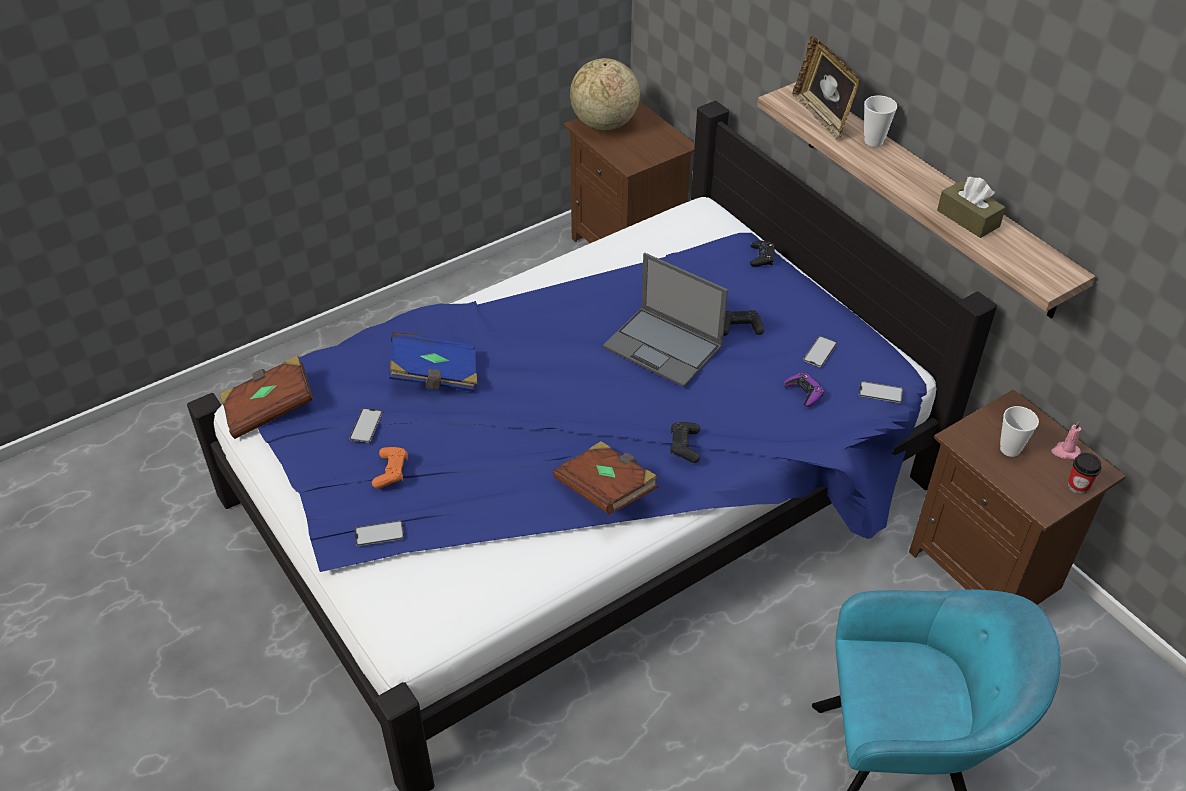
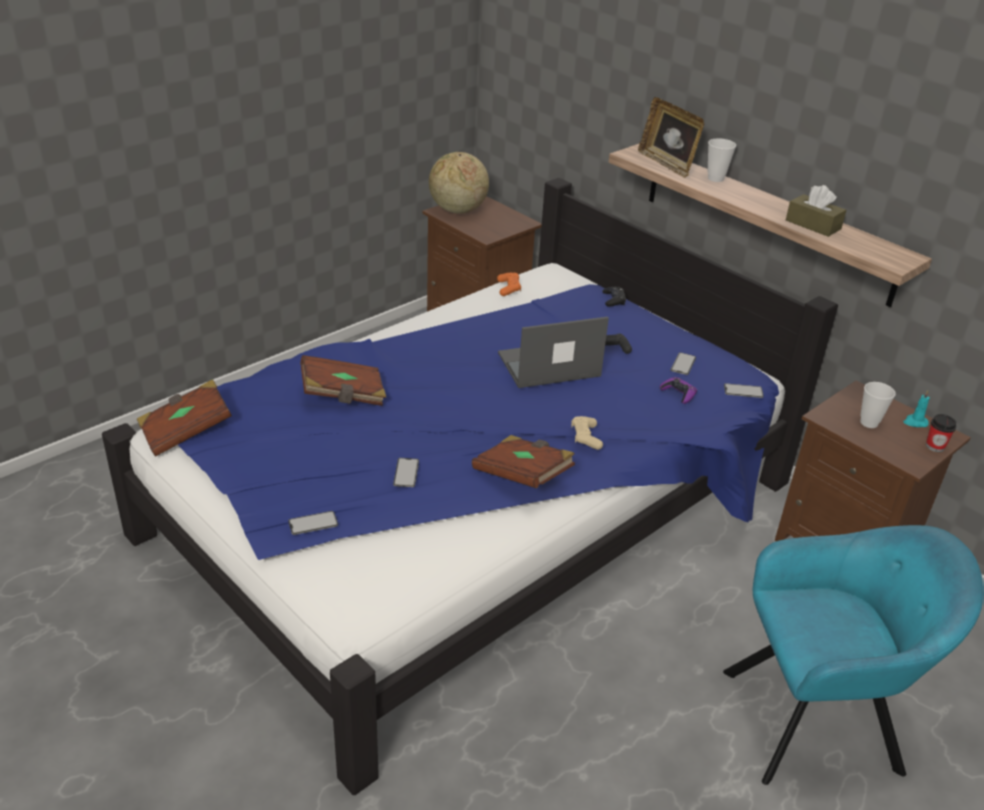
camera: 10 degrees left, 10 degrees down
phone [350,408,383,443] -> phone moved to [393,458,419,487]
orange game controller [372,447,408,489] -> orange game controller moved to [497,273,521,296]
blue book [389,331,478,392] -> brown book [300,355,386,406]
laptop [603,253,728,387] -> laptop turned 135 degrees clockwise [498,317,609,388]
black game controller [670,422,700,463] -> beige game controller [571,416,603,450]
pink candle [1051,422,1082,459] -> turquoise candle [903,390,930,427]

